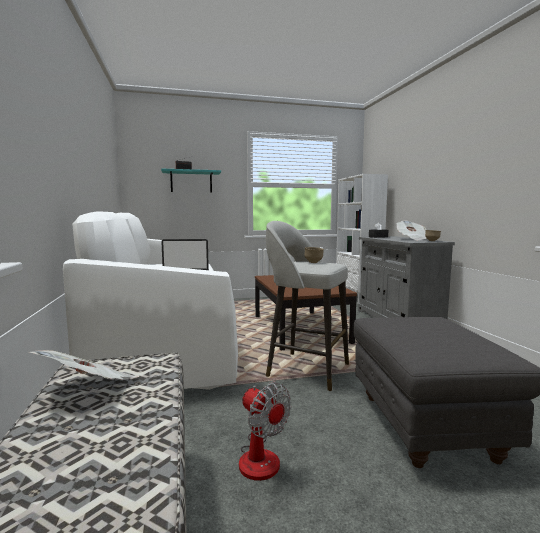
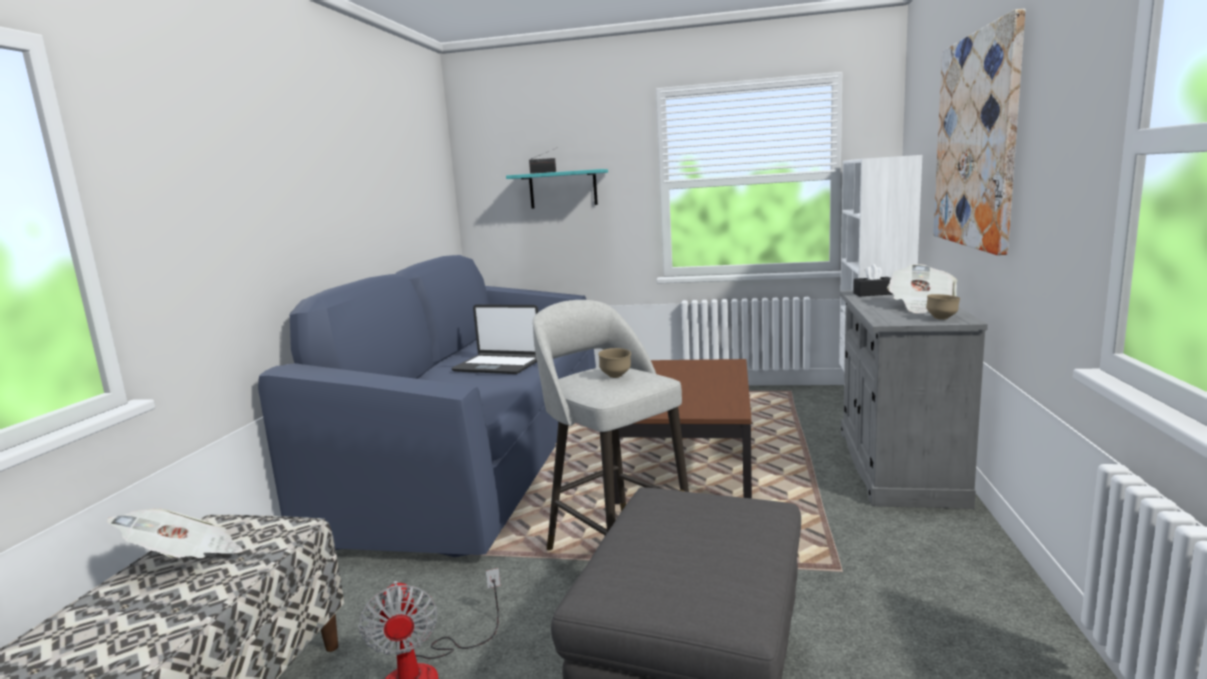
camera: 25 degrees right, 5 degrees up
white sofa [63,212,238,390] -> blue sofa [258,255,596,557]
none -> picture [933,8,1025,255]

